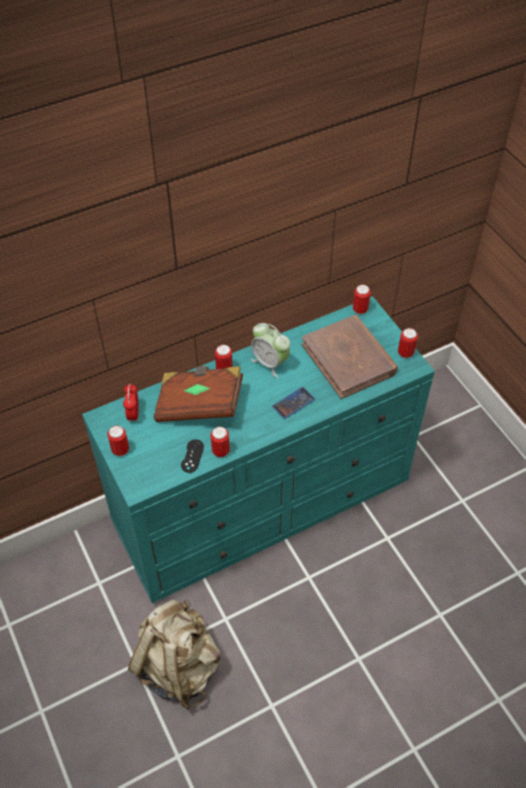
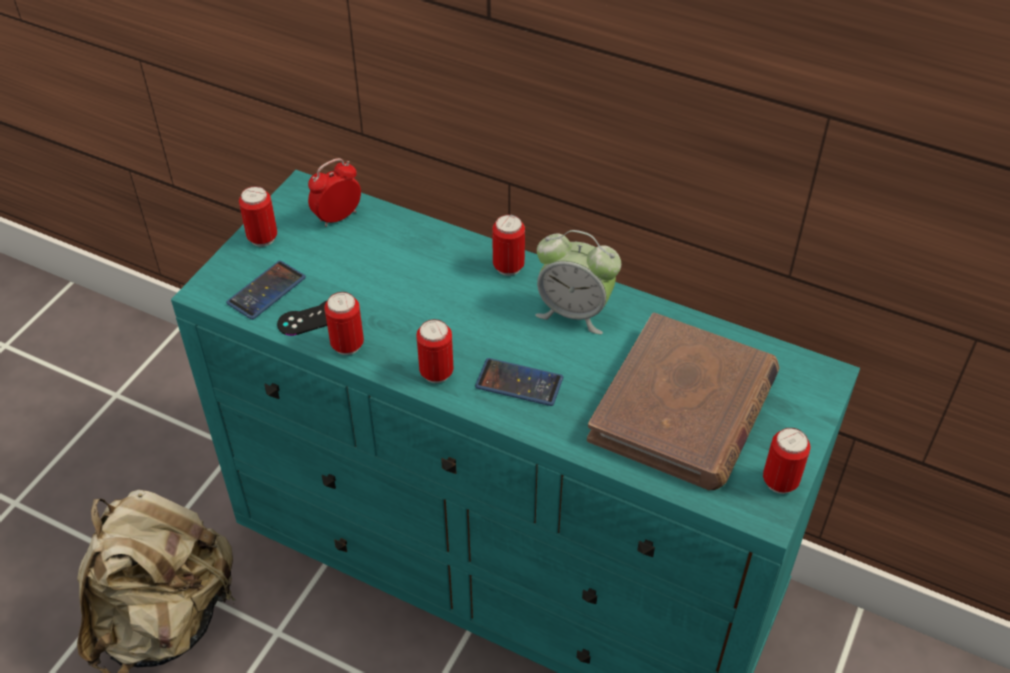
camera: 55 degrees right, 5 degrees down
brown book [154,366,243,422] -> none
alarm clock [251,323,290,378] -> alarm clock turned 75 degrees counterclockwise [535,230,621,334]
can [353,285,371,315] -> can moved to [416,319,454,383]
none -> phone [226,261,306,320]

